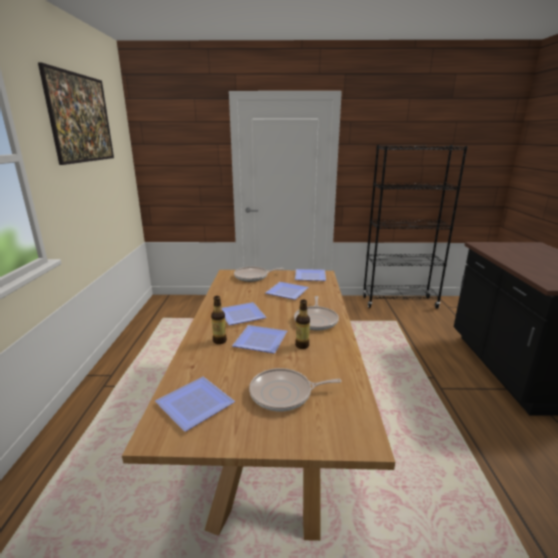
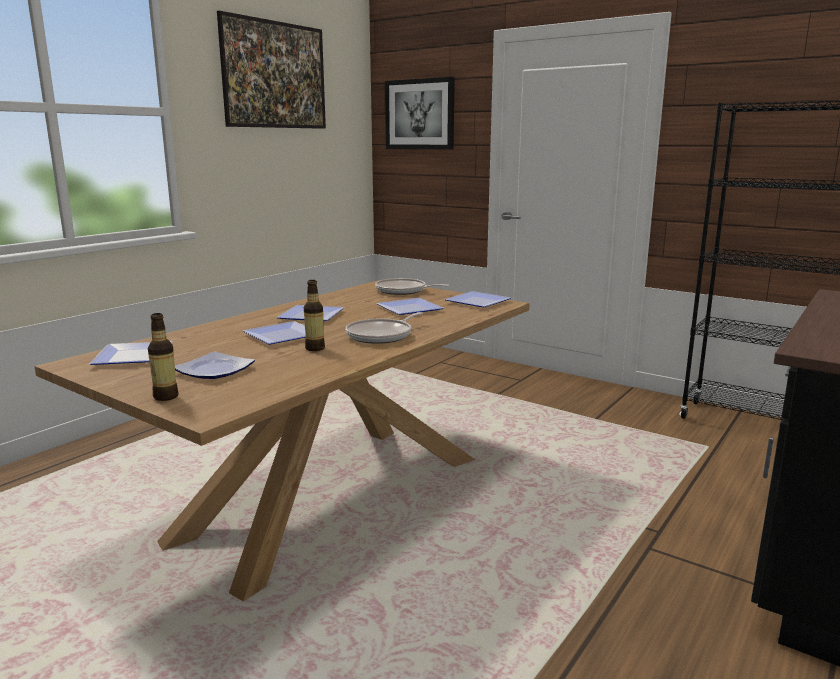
camera: 35 degrees right, 5 degrees down
bottle [211,296,227,344] -> bottle moved to [148,313,179,401]
frying pan [249,368,342,411] -> plate [175,352,255,379]
none -> picture [385,77,455,149]

